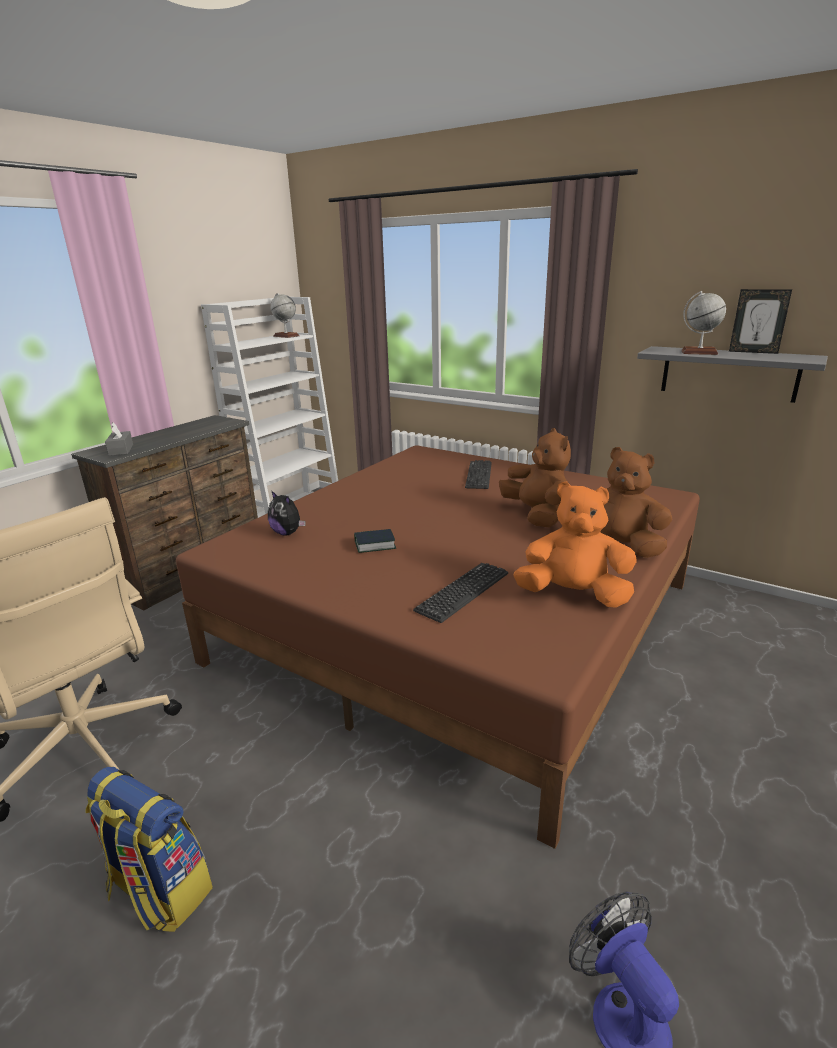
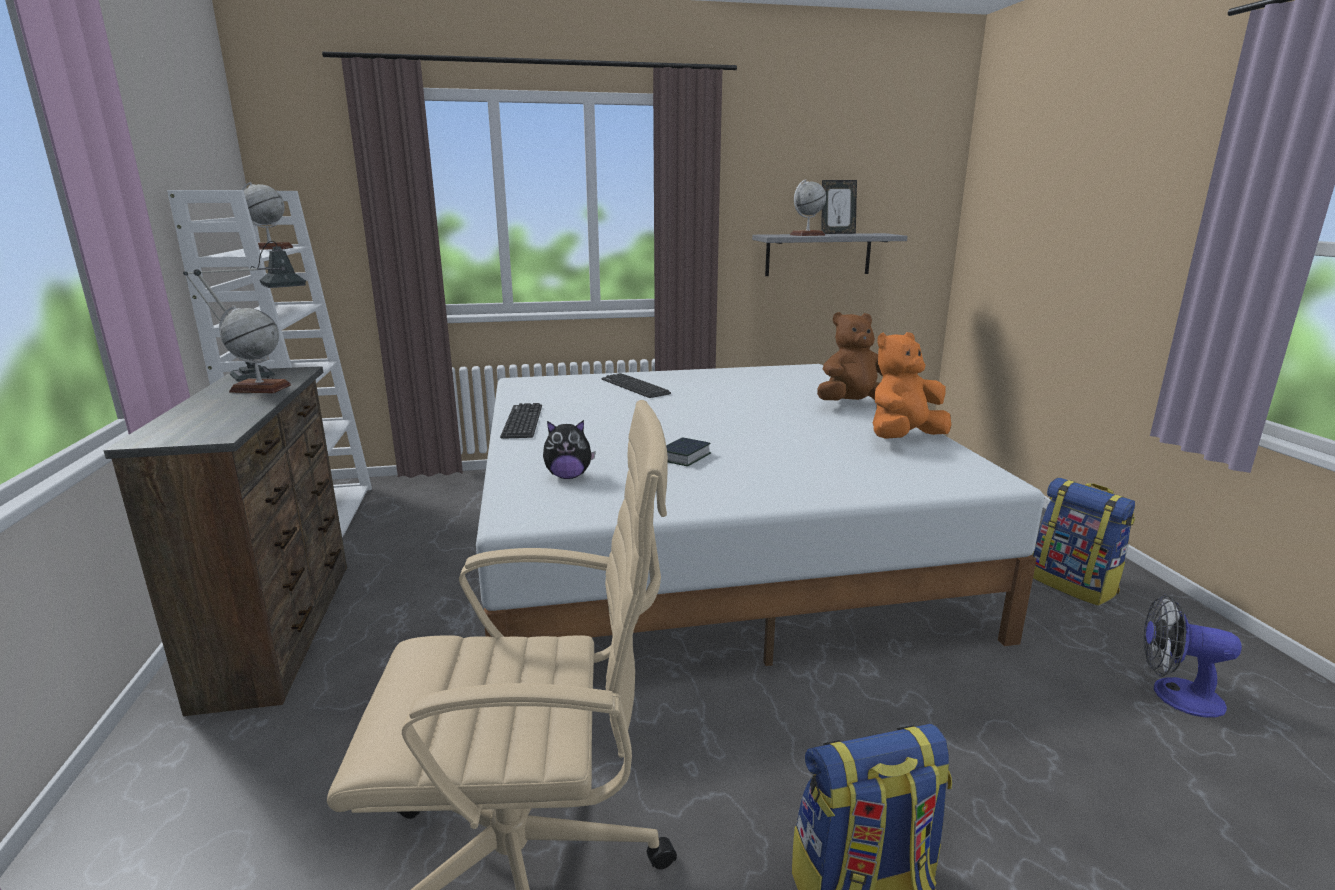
camera: 45 degrees left, 5 degrees down
grey tissue box [105,423,133,456] -> none
brown bed [176,445,700,849] -> white bed [476,364,1044,666]
keyboard [413,563,508,623] -> keyboard moved to [500,403,542,439]
brown plush toy [499,428,571,528] -> none
none -> table lamp [183,241,306,381]
none -> globe [219,305,291,393]
none -> backpack [1032,478,1135,606]

